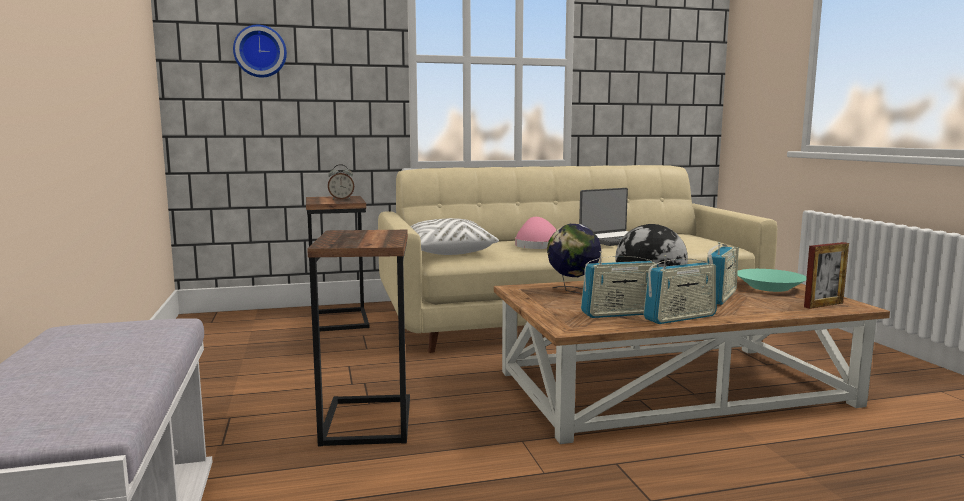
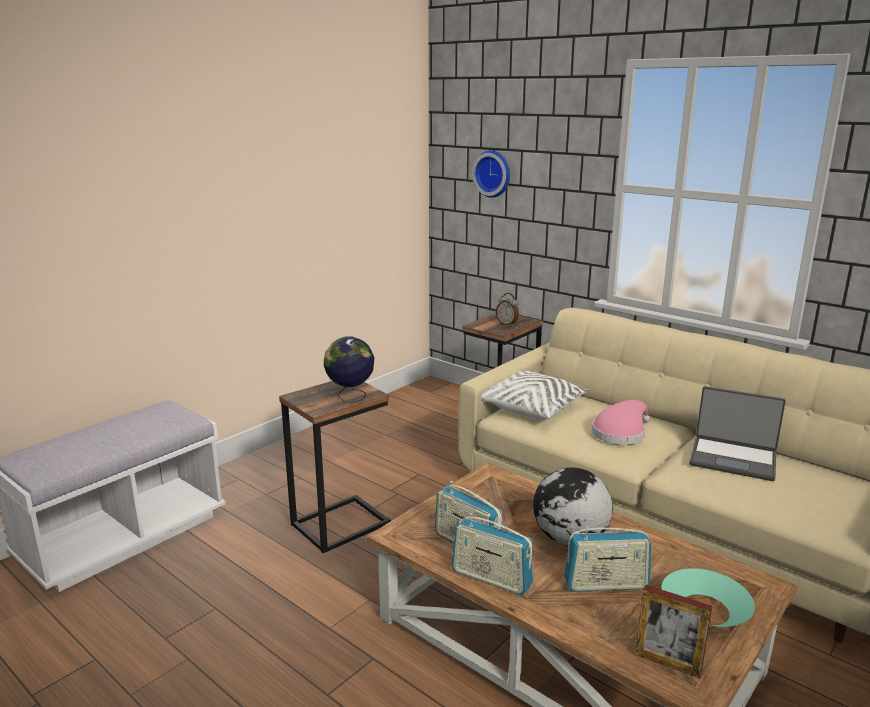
camera: 55 degrees right, 10 degrees up
globe [547,224,601,294] -> globe moved to [324,337,374,402]

